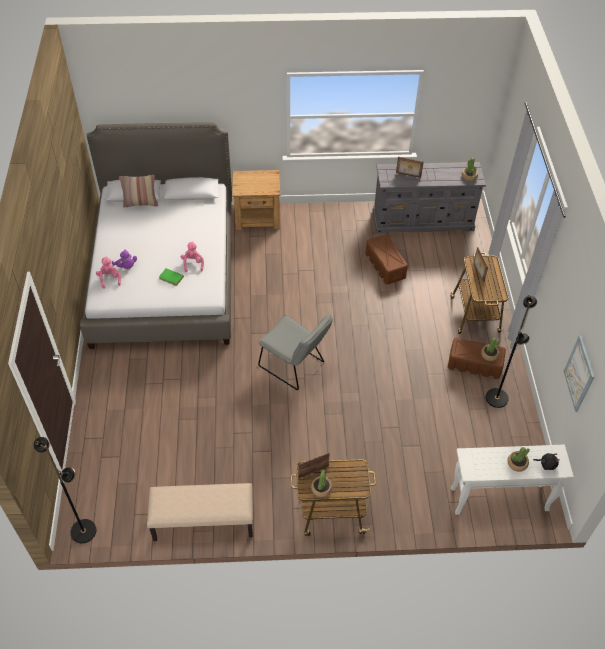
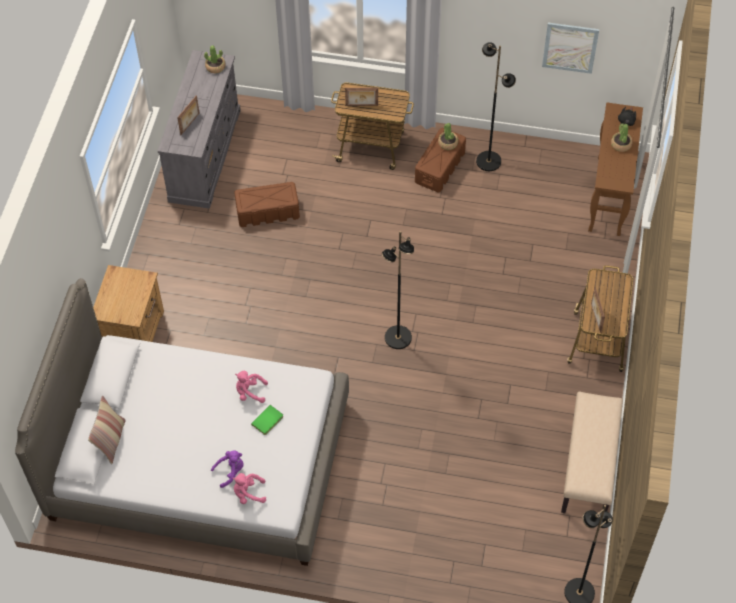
camera: 75 degrees left, 5 degrees up
grey chair [258,314,333,390] -> black floor lamp [382,231,414,349]
potted plant [311,470,332,497] -> none
white console table [451,445,574,515] -> brown console table [588,102,643,236]

